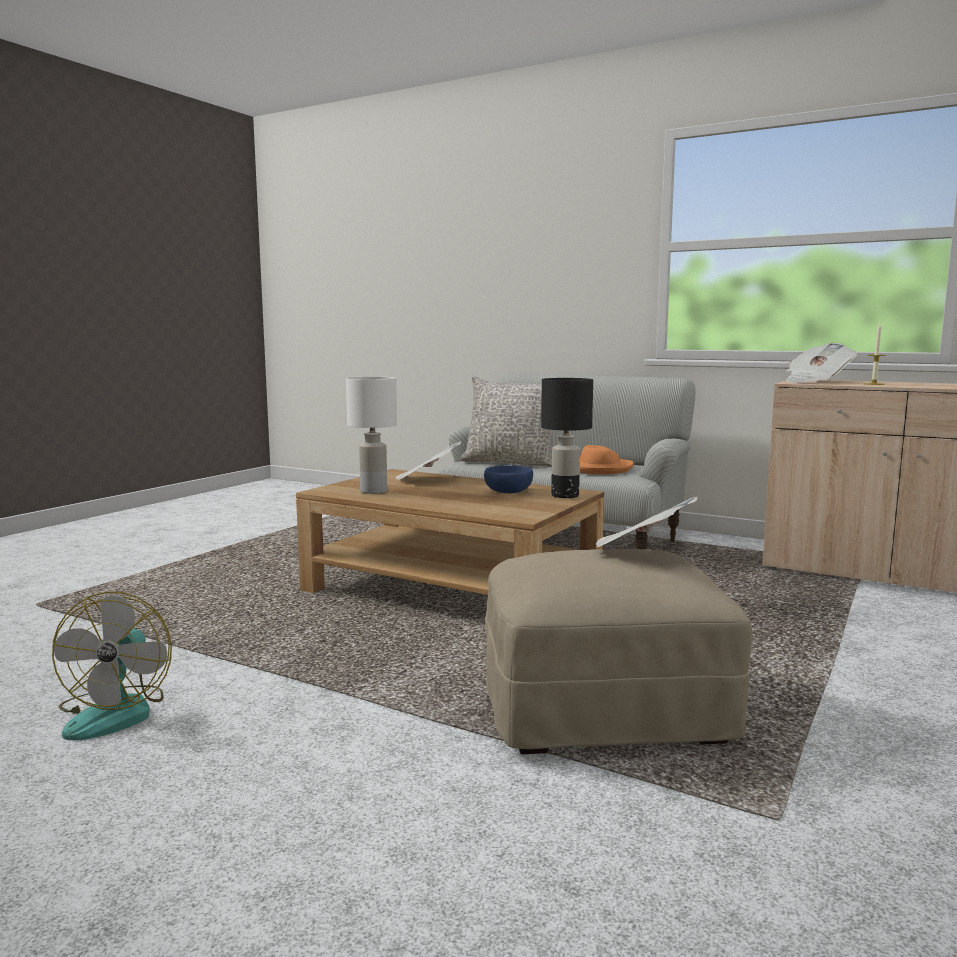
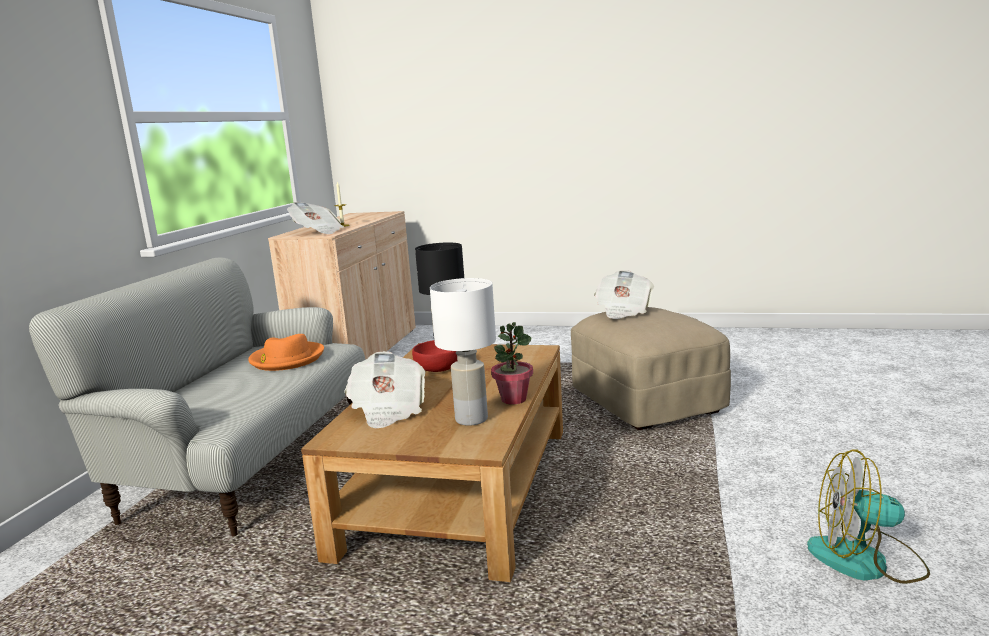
camera: 105 degrees left, 5 degrees up
fan [52,592,172,741] -> fan turned 150 degrees counterclockwise [807,450,930,584]
grey pillow [460,376,553,467] -> none
blue bowl [484,465,533,493] -> red bowl [412,340,457,372]
none -> potted plant [491,322,533,405]

